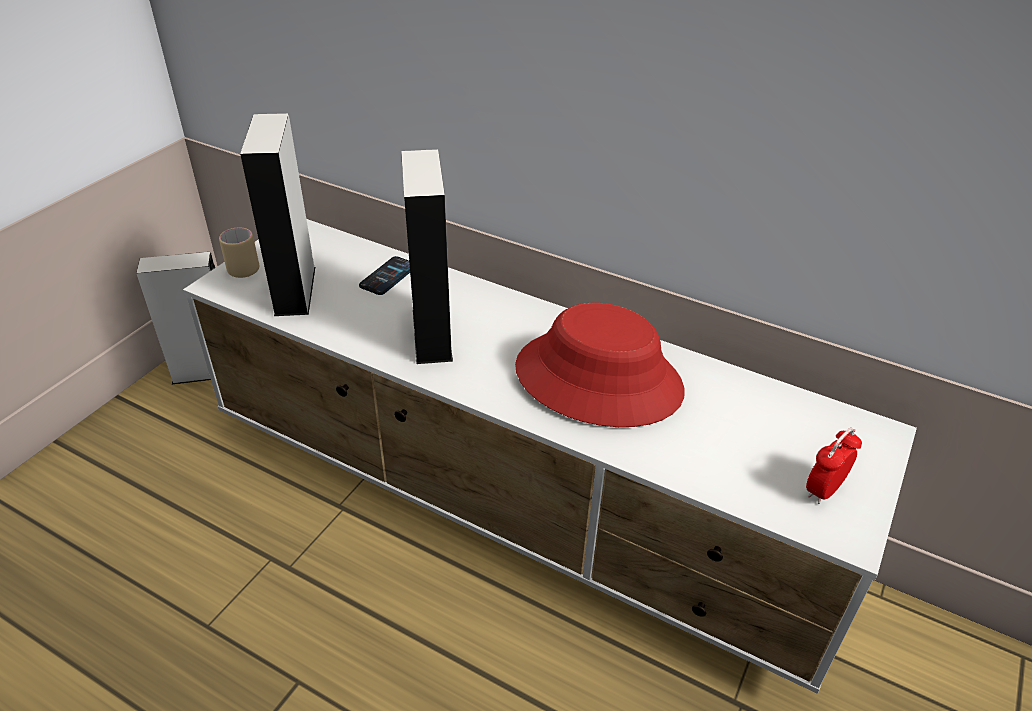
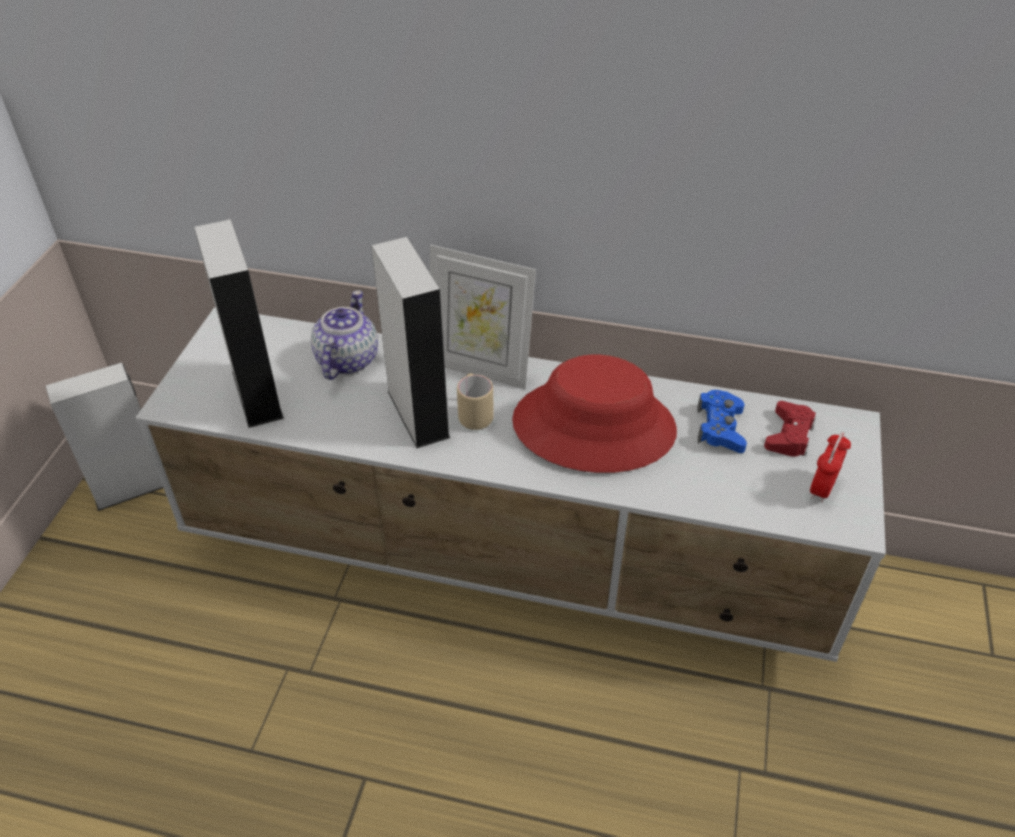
camera: 15 degrees left, 5 degrees up
beige mug [219,228,259,278] -> beige mug moved to [457,373,494,430]
phone [359,256,410,295] -> teapot [311,290,378,380]
none -> picture frame [430,245,536,389]
none -> blue game controller [697,390,747,453]
none -> red game controller [764,401,816,457]

